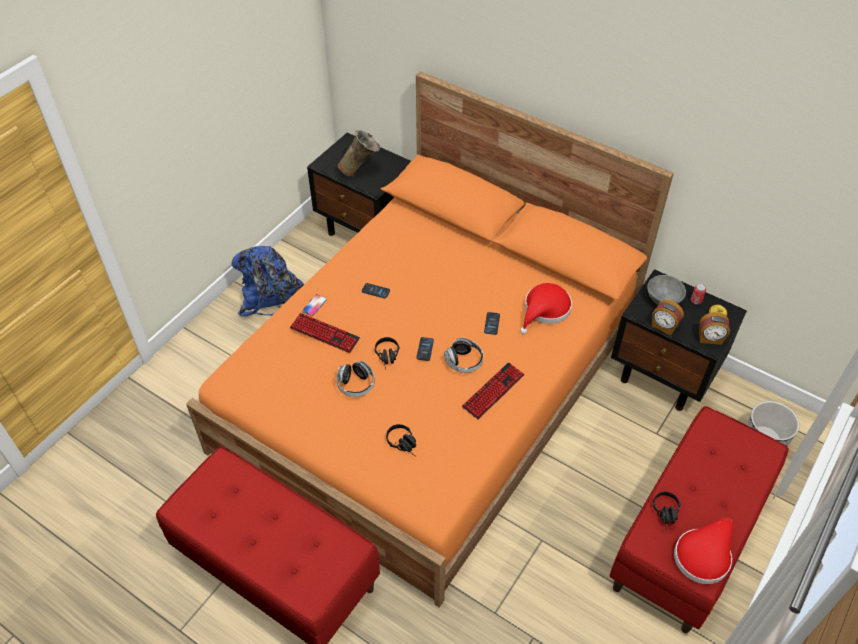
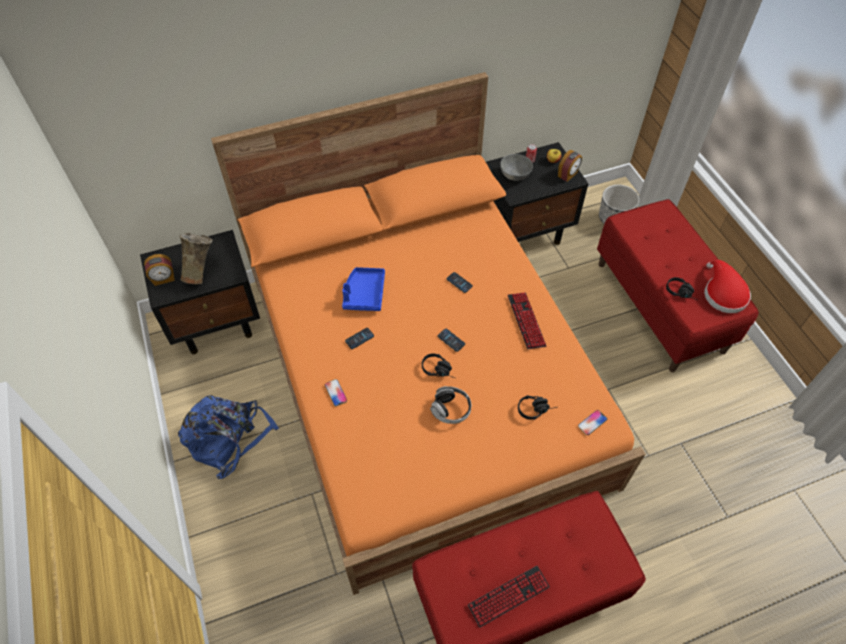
camera: 55 degrees left, 5 degrees up
keyboard [290,313,360,353] -> keyboard moved to [468,566,550,628]
headphones [444,337,483,373] -> none
red hat [520,283,572,334] -> none
alarm clock [652,300,684,336] -> alarm clock moved to [144,254,175,286]
none -> blue tray [342,267,385,311]
none -> phone [578,410,607,435]

